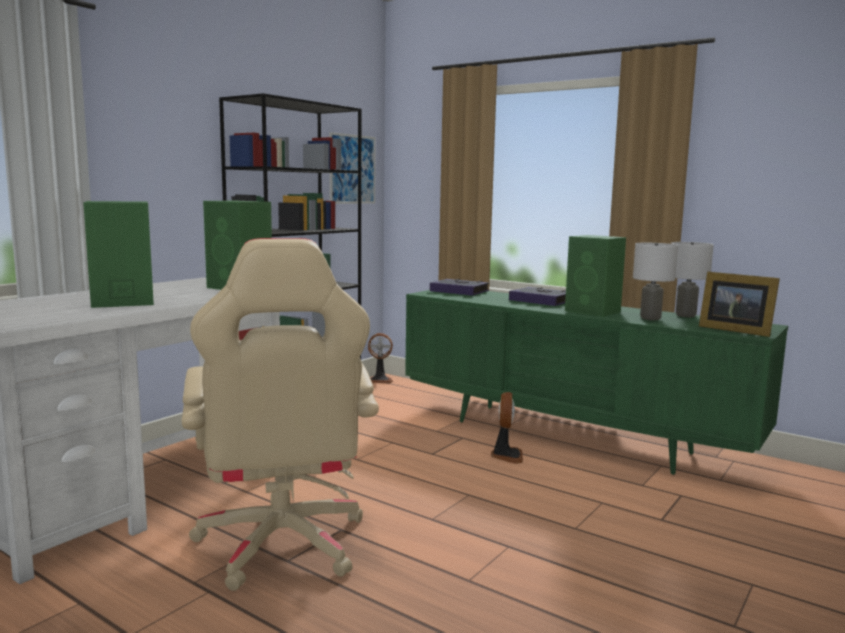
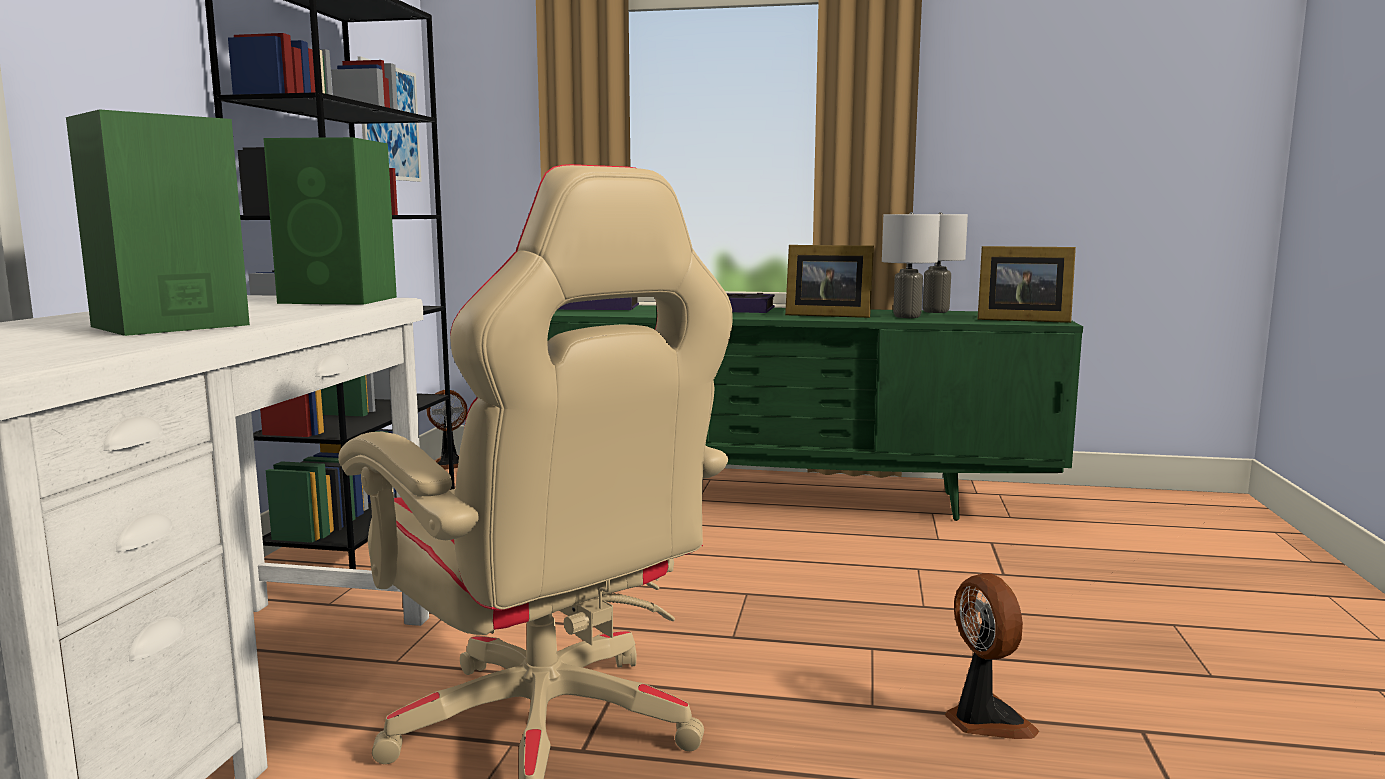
camera: 25 degrees left, 0 degrees up
fan [491,392,523,464] -> fan moved to [945,573,1039,739]
green speaker [565,235,626,317] -> picture frame [785,245,874,318]

